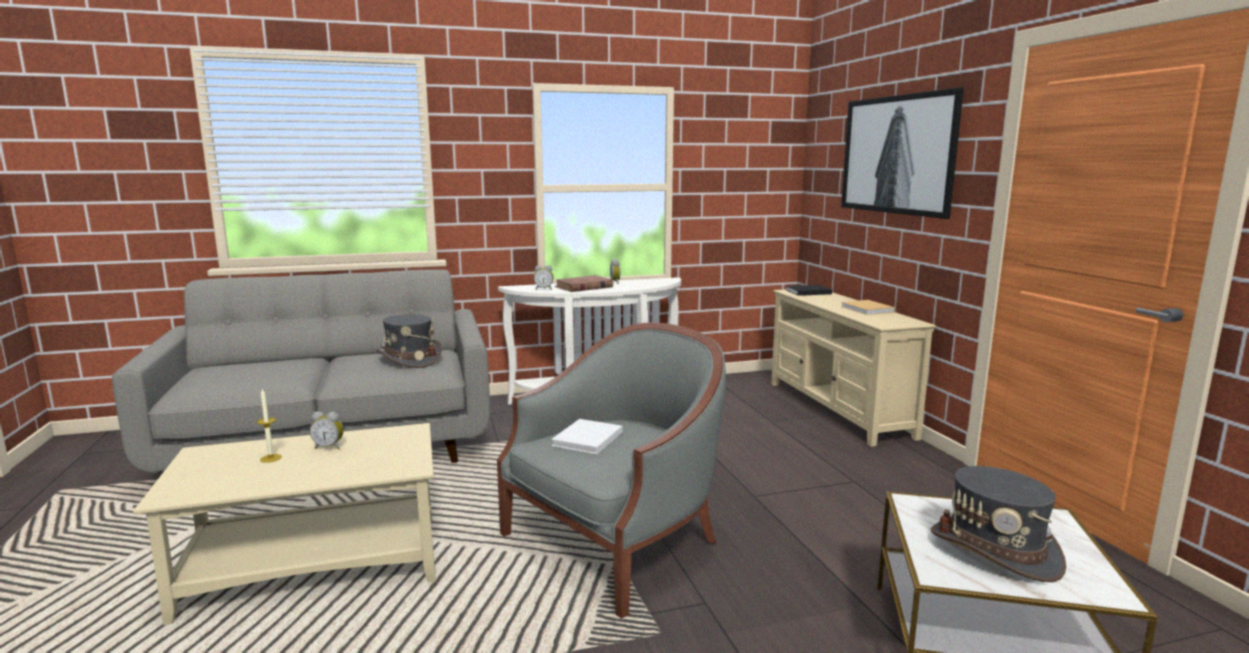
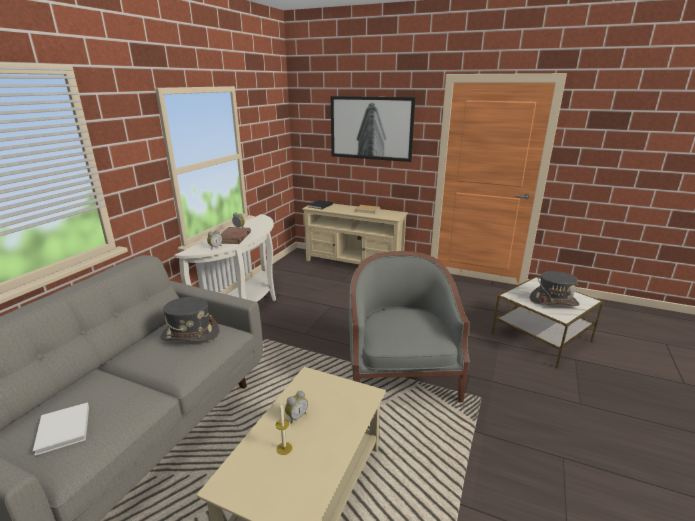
camera: 50 degrees left, 10 degrees up
white book [551,419,623,454] -> white book moved to [33,402,89,456]

